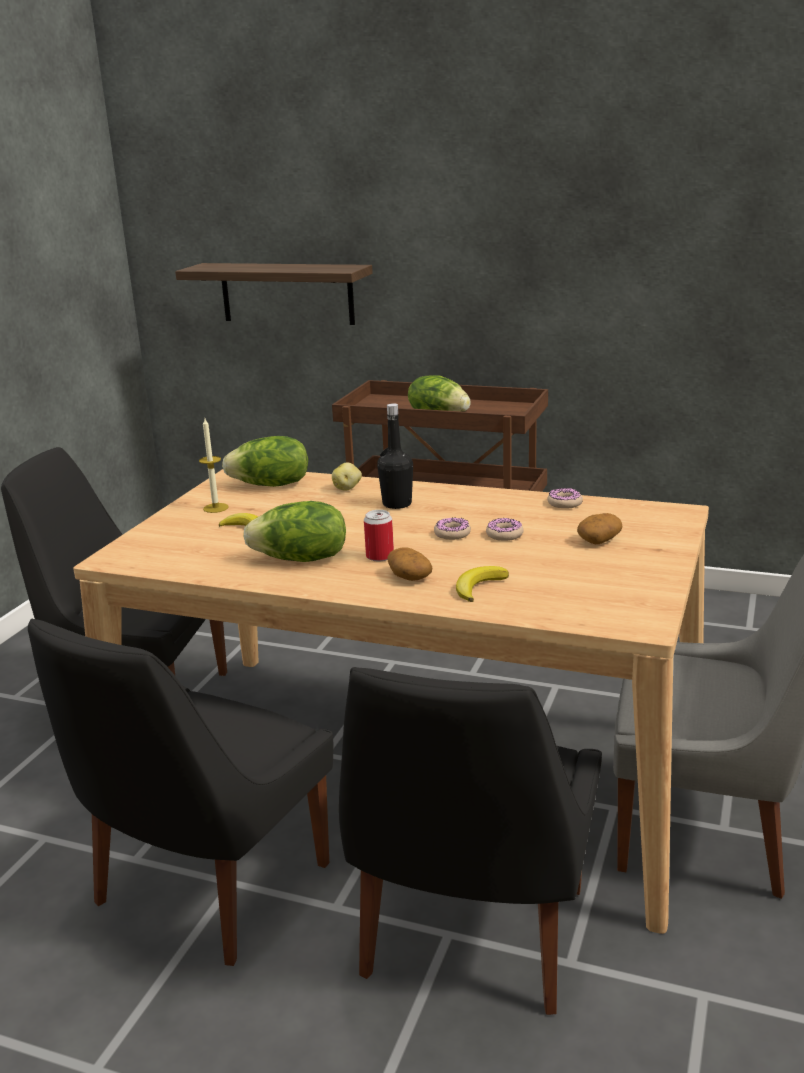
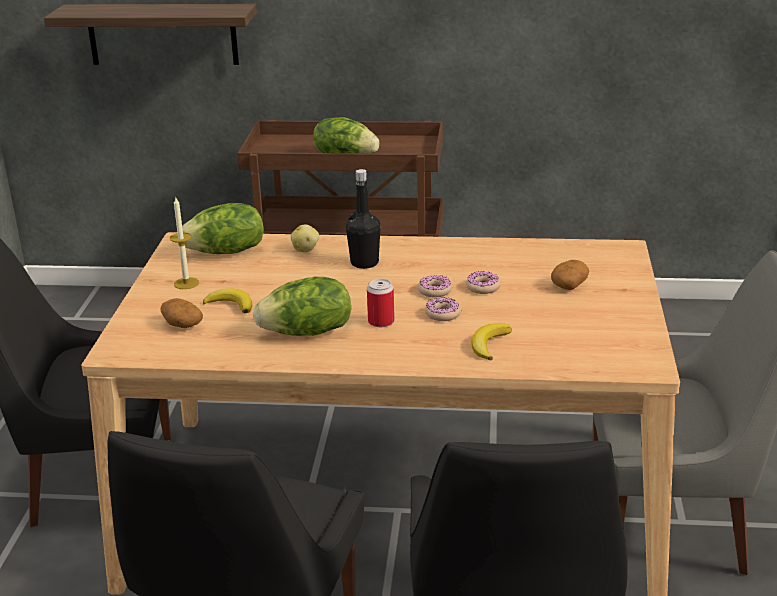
camera: 15 degrees left, 5 degrees up
potato [387,548,432,581] -> potato moved to [160,298,203,328]
donut [547,488,583,509] -> donut moved to [425,297,461,321]

